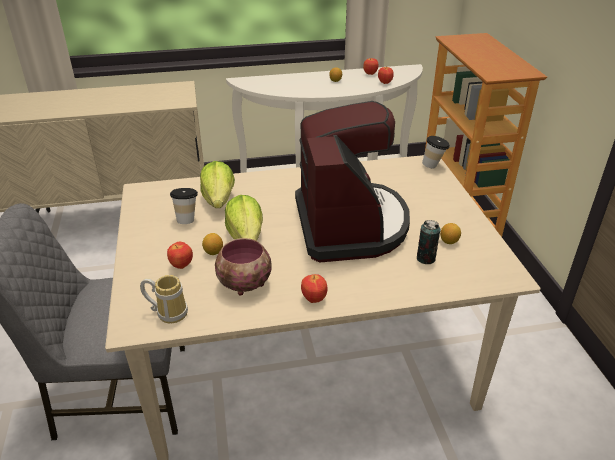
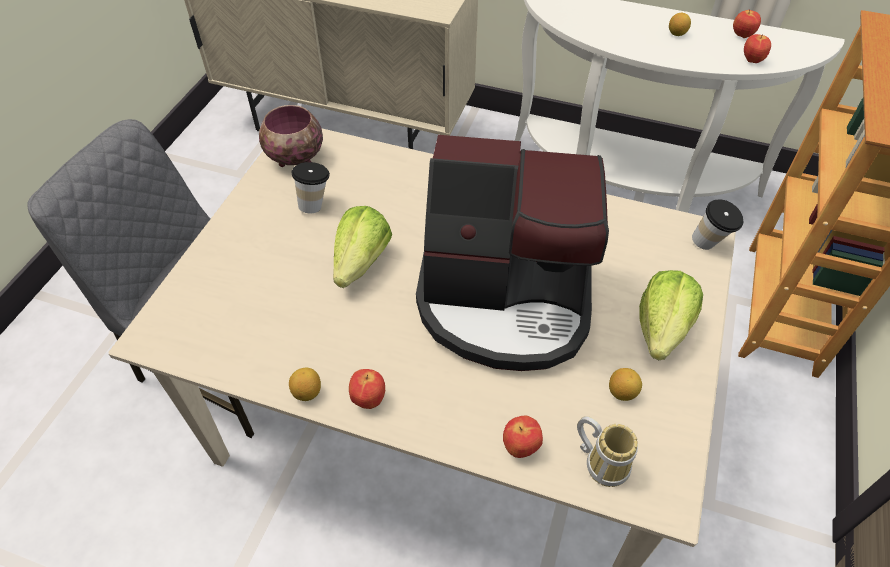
camera: 30 degrees right, 15 degrees up
mug [140,275,188,323] -> mug moved to [577,416,638,487]
apple [167,242,193,269] -> apple moved to [503,416,543,458]
lettuce [200,161,235,208] -> lettuce moved to [639,270,703,360]
lemon [202,233,223,255] -> lemon moved to [289,367,321,401]
bowl [215,238,272,296] -> bowl moved to [259,105,323,167]
coffee machine [295,101,410,263] -> coffee machine turned 75 degrees clockwise [416,135,609,371]
can [417,220,440,264] -> none

